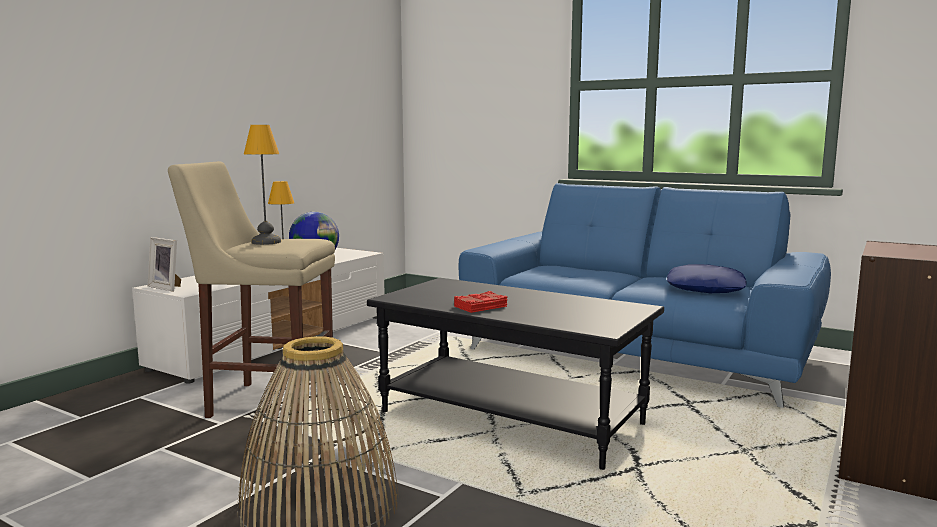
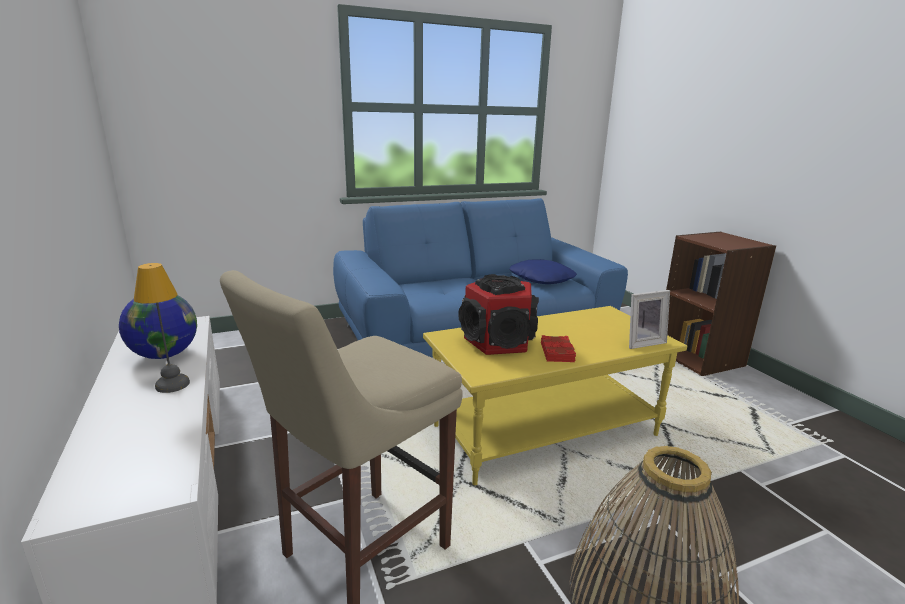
camera: 55 degrees left, 10 degrees up
picture frame [147,237,181,291] -> picture frame moved to [629,290,670,349]
table lamp [244,125,281,245] -> none
black coffee table [367,278,664,470] -> yellow coffee table [423,306,687,485]
none -> speaker [458,274,539,355]

